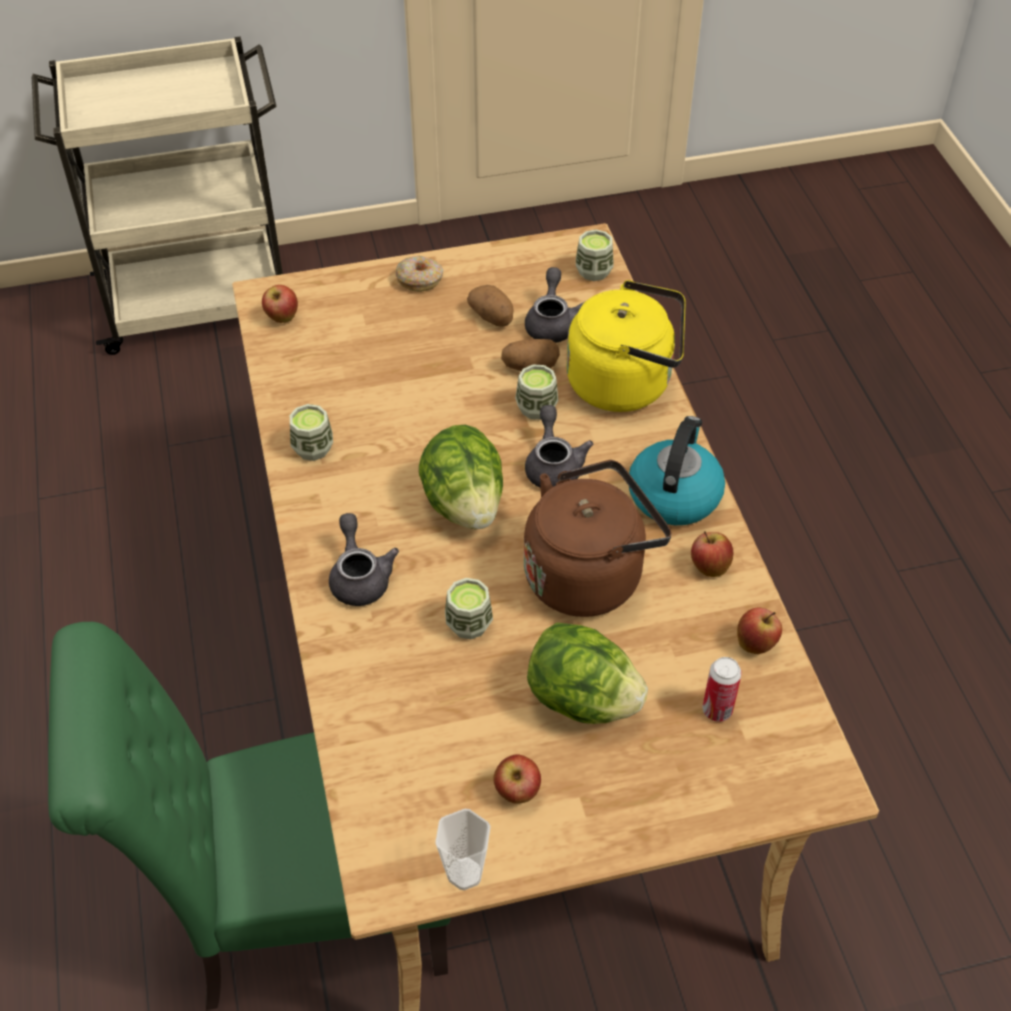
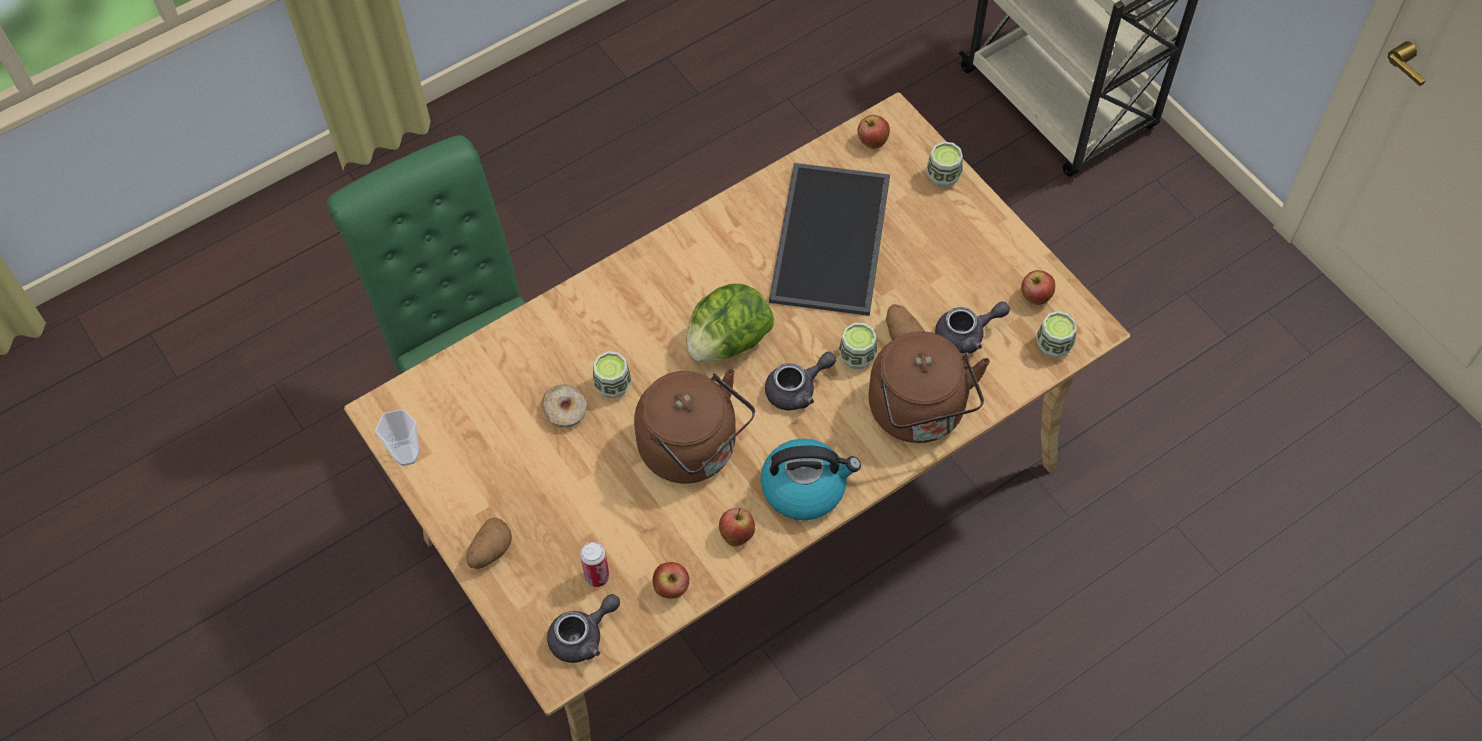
camera: 70 degrees right, 10 degrees up
cup [290,404,333,461] -> cup moved to [926,142,963,188]
grey teapot [329,513,399,606] -> grey teapot moved to [547,594,620,663]
donut [396,256,443,292] -> donut moved to [542,384,587,428]
potato [467,285,514,327] -> potato moved to [466,518,512,569]
apple [493,754,541,804] -> apple moved to [1021,270,1055,305]
lettuce [527,622,648,724] -> none
yellow kettle [566,280,686,412] -> brown kettle [869,331,990,443]
none -> tray [769,163,890,316]

